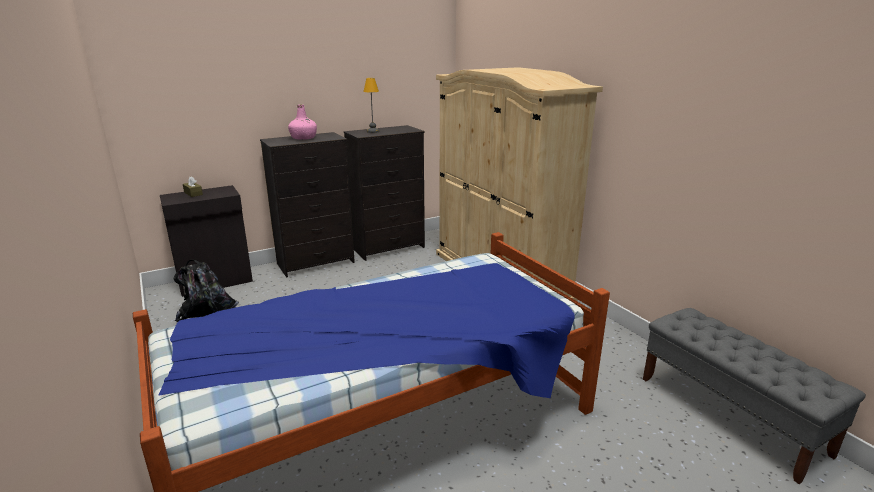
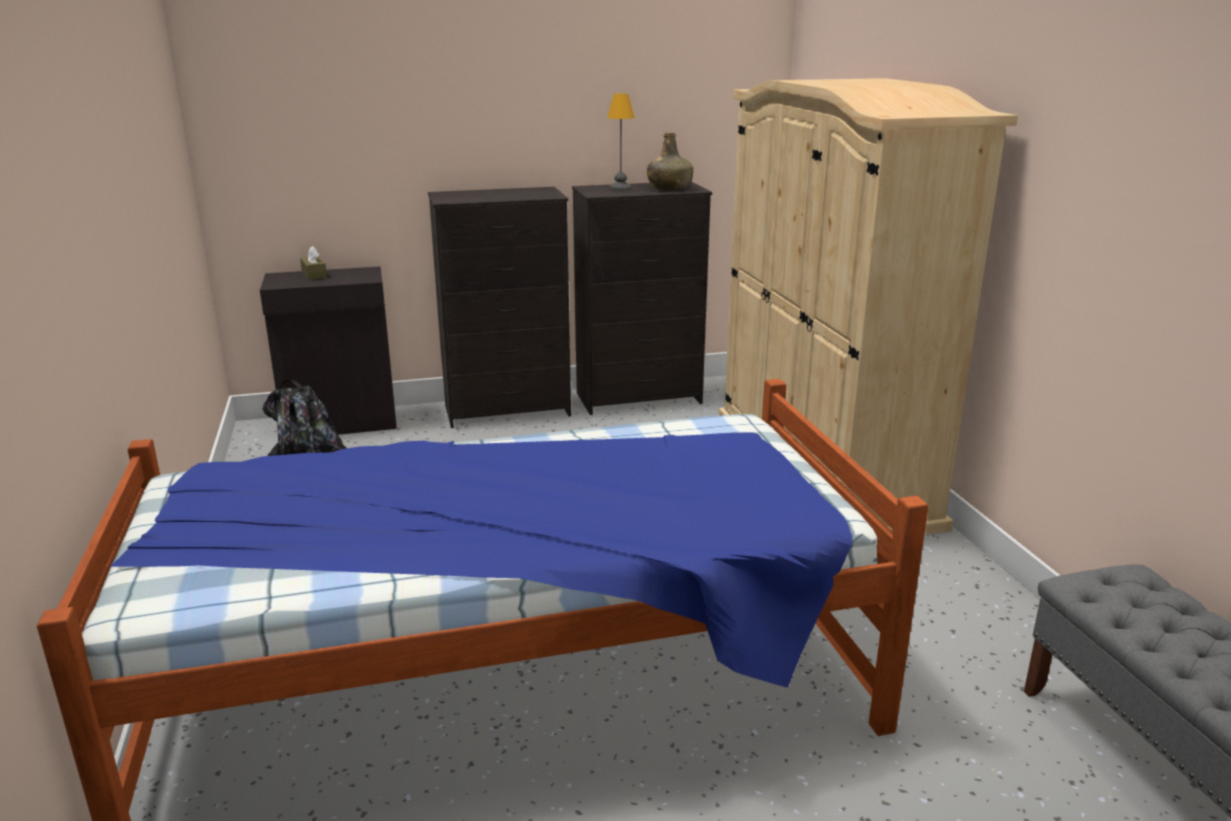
camera: 15 degrees right, 0 degrees up
pink bottle [288,104,317,140] -> none
none -> green bottle [647,133,693,191]

